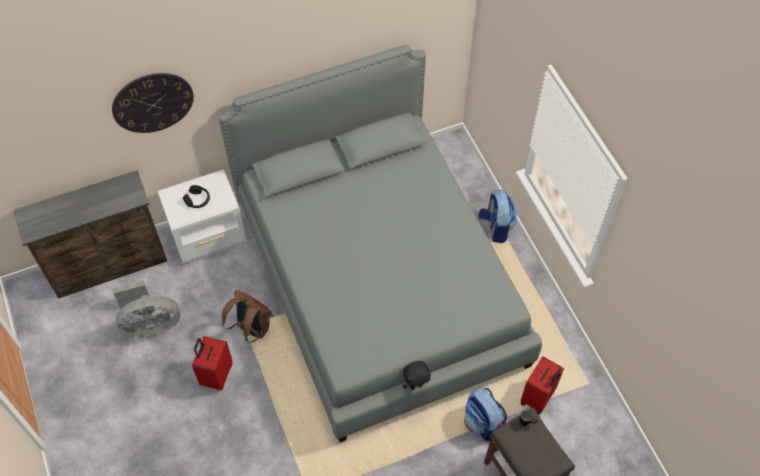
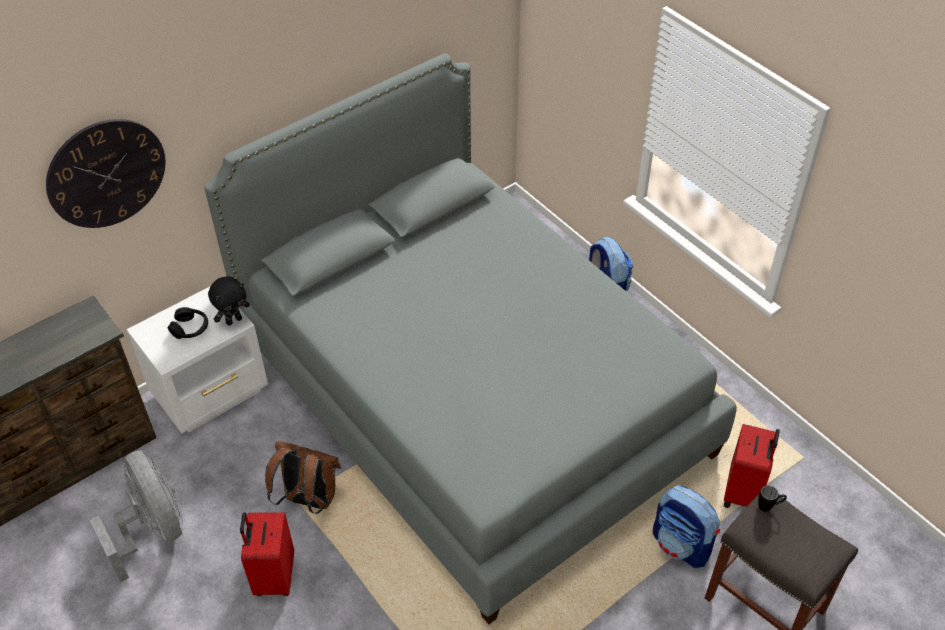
camera: 15 degrees left, 10 degrees down
grey fan [112,280,180,338] -> grey fan turned 90 degrees counterclockwise [90,450,182,583]
black plush toy [402,361,431,390] -> black plush toy moved to [208,276,250,325]

